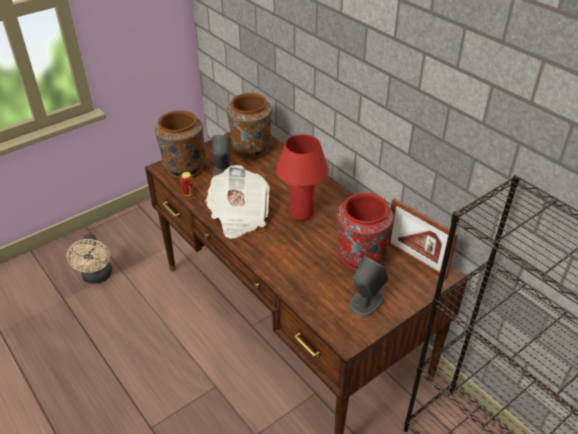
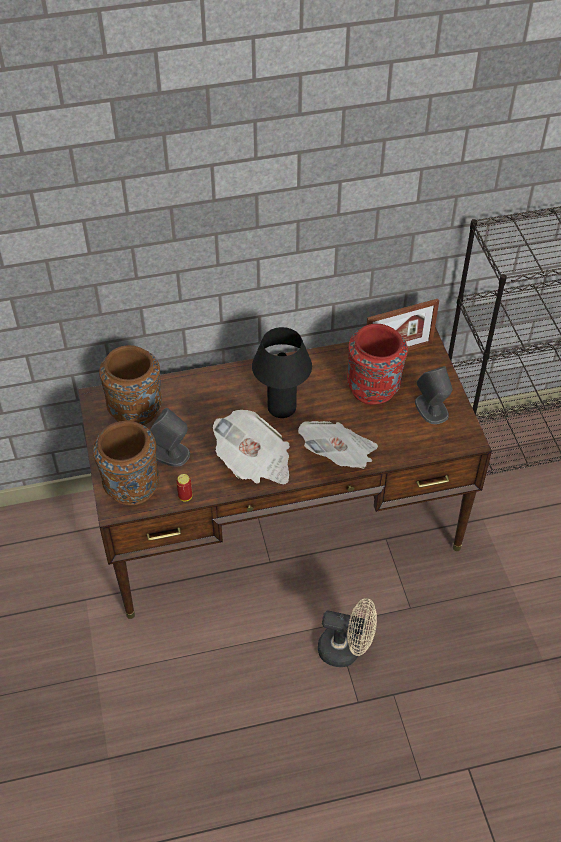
camera: 65 degrees left, 10 degrees up
beige fan [66,234,112,284] -> beige fan moved to [318,598,377,667]
red table lamp [276,134,329,221] -> black table lamp [252,327,312,418]
none -> newspaper [298,421,378,468]

